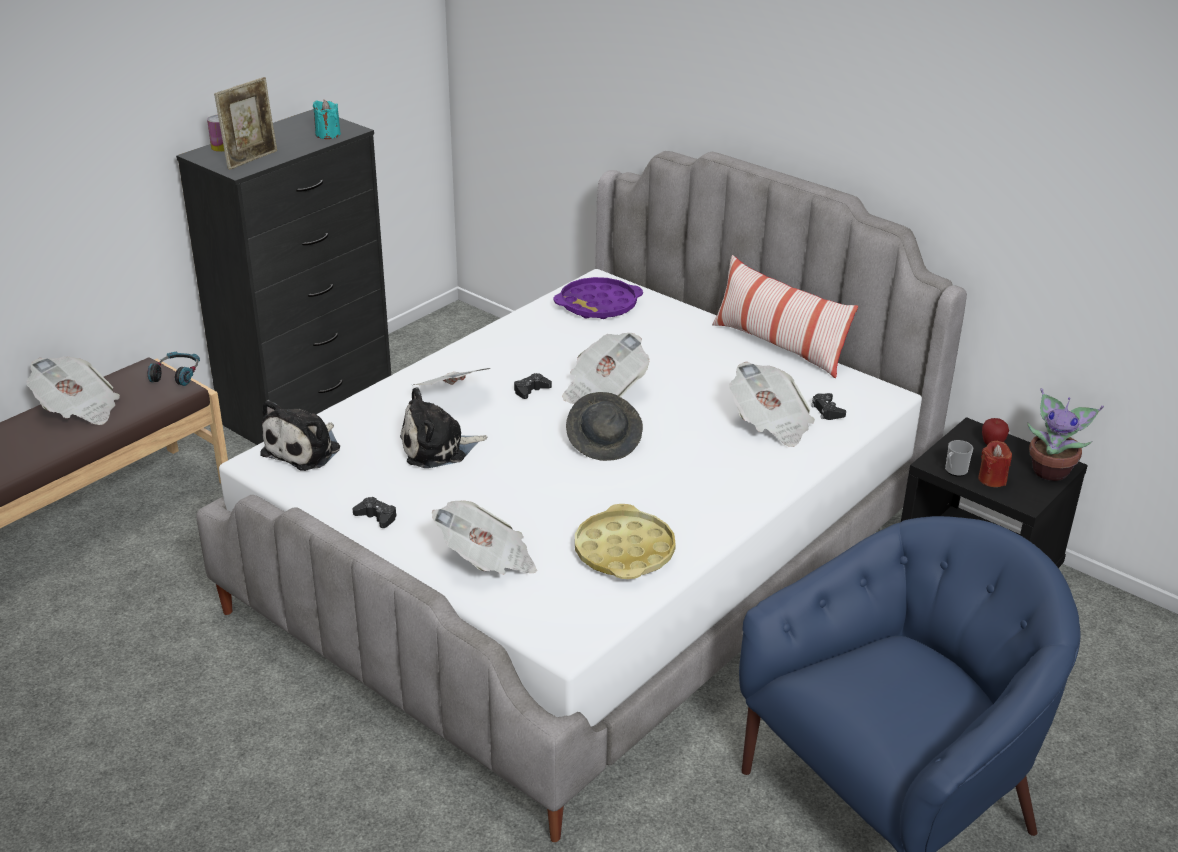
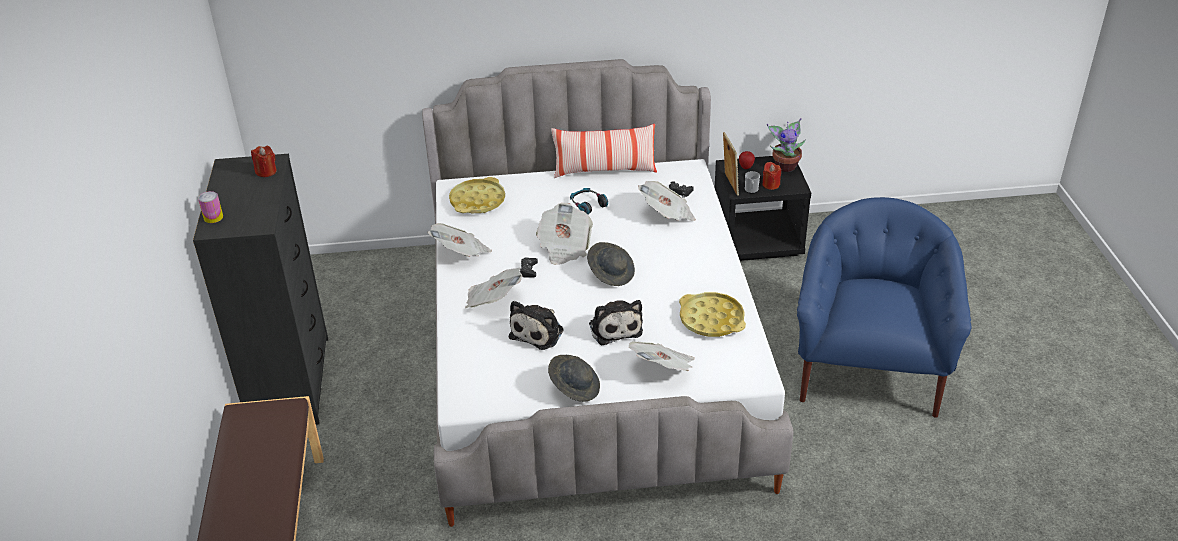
camera: 45 degrees left, 5 degrees up
newspaper [26,357,120,425] -> newspaper moved to [427,223,492,257]
headphones [148,352,200,386] -> headphones moved to [570,188,608,214]
picture frame [214,77,277,170] -> picture frame moved to [723,132,739,196]
plush toy [260,400,340,471] -> plush toy moved to [589,300,643,345]
turquoise candle [313,100,341,139] -> red candle [251,146,277,177]
black game controller [353,497,397,528] -> grey hat [548,355,600,402]
purple tray [553,277,643,319] -> yellow tray [449,177,505,214]

